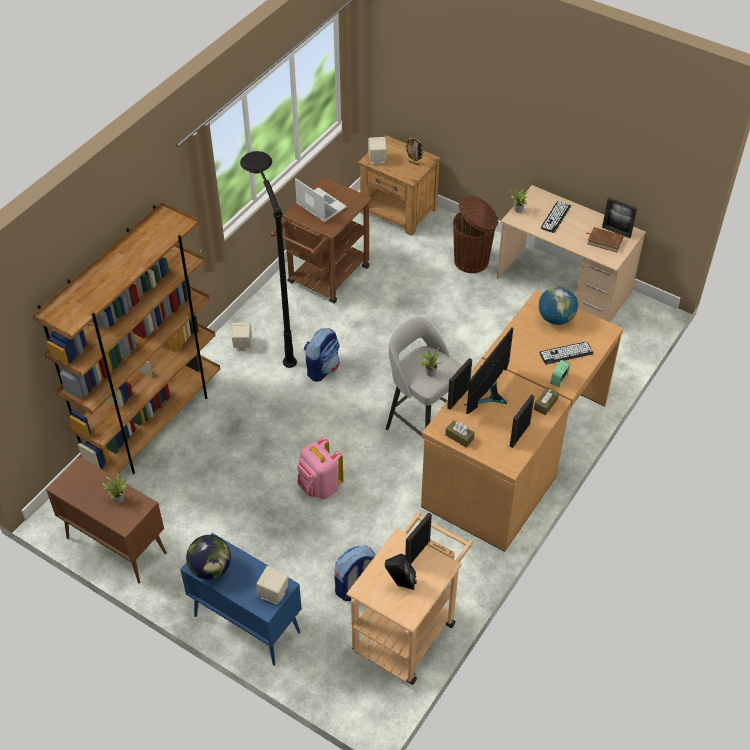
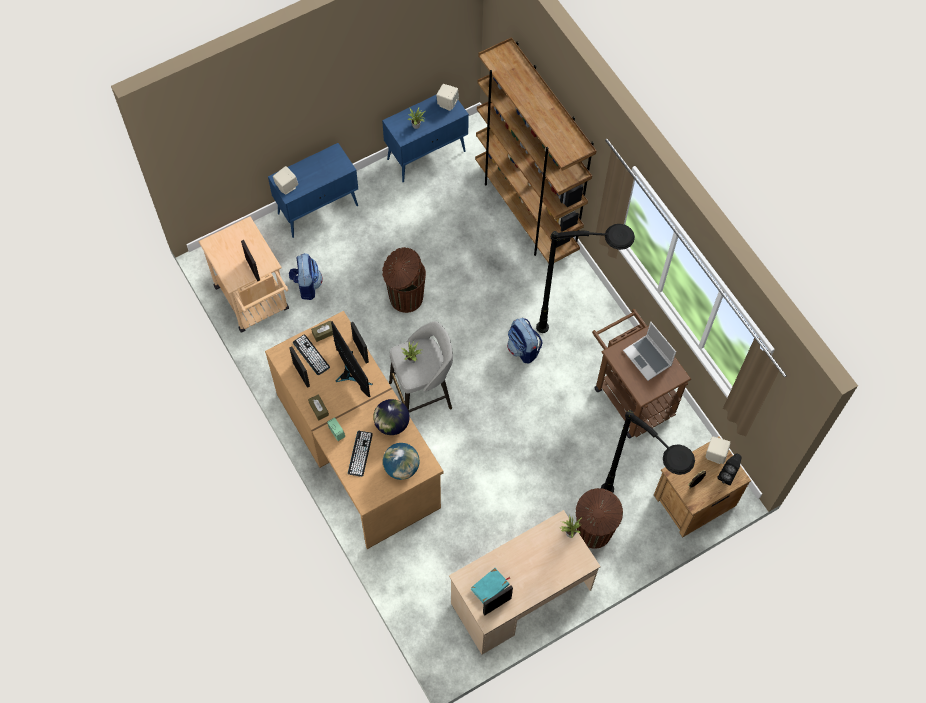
camera: 115 degrees right, 15 degrees up
brown cabinet [46,456,167,583] -> blue cabinet [382,95,469,182]
globe [186,535,231,580] -> globe moved to [373,399,410,435]
beige speaker [232,323,252,350] -> beige speaker moved to [436,84,459,111]
laptop [295,178,347,222] -> laptop turned 75 degrees clockwise [623,322,676,381]
pink backpack [297,437,343,499] -> brown trash can [382,247,426,313]
black speaker [385,554,417,590] -> black speaker moved to [717,453,741,485]
keyboard [541,201,571,233] -> keyboard moved to [293,335,330,375]
brown book [587,227,624,252] -> turquoise book [471,568,510,604]
none -> black floor lamp [601,410,695,493]

